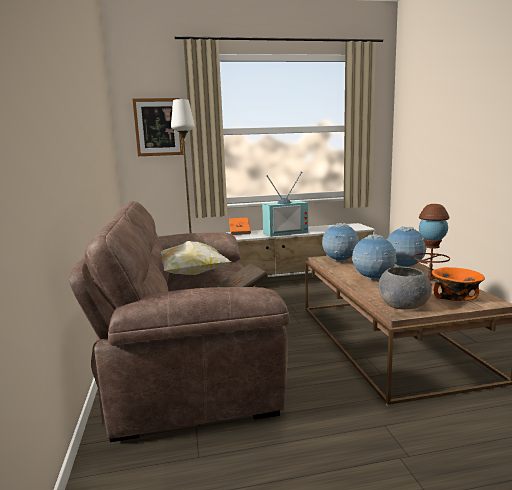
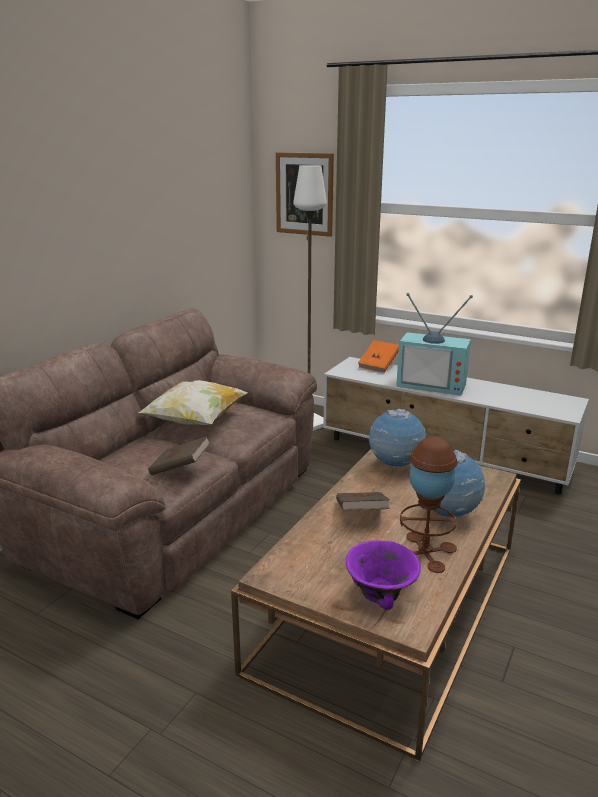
camera: 40 degrees right, 10 degrees up
globe [352,235,397,281] -> brown book [336,492,390,510]
grey bowl [378,267,432,309] -> none
orange bowl [432,267,485,301] -> purple bowl [346,540,421,610]

